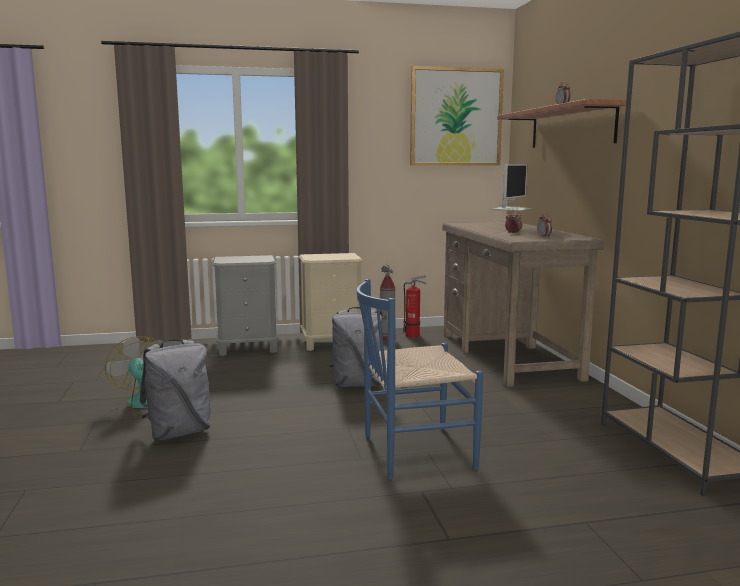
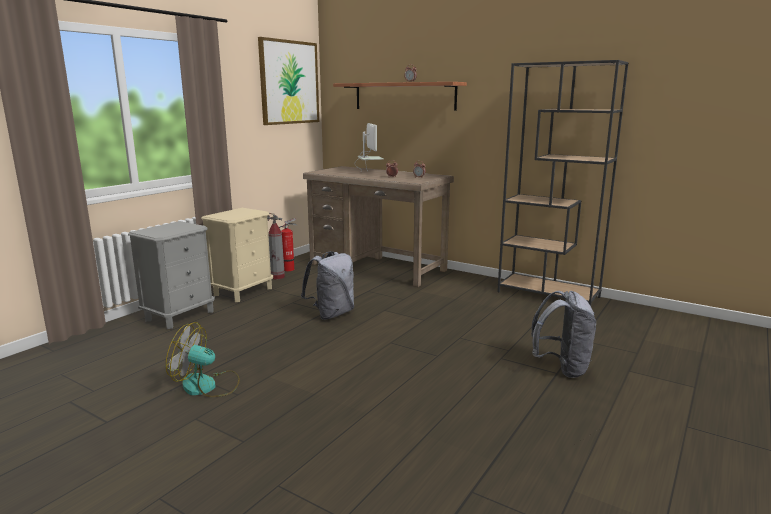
camera: 45 degrees left, 5 degrees up
grey backpack [139,339,211,440] -> grey backpack moved to [531,291,596,378]
blue chair [356,279,483,480] -> none

